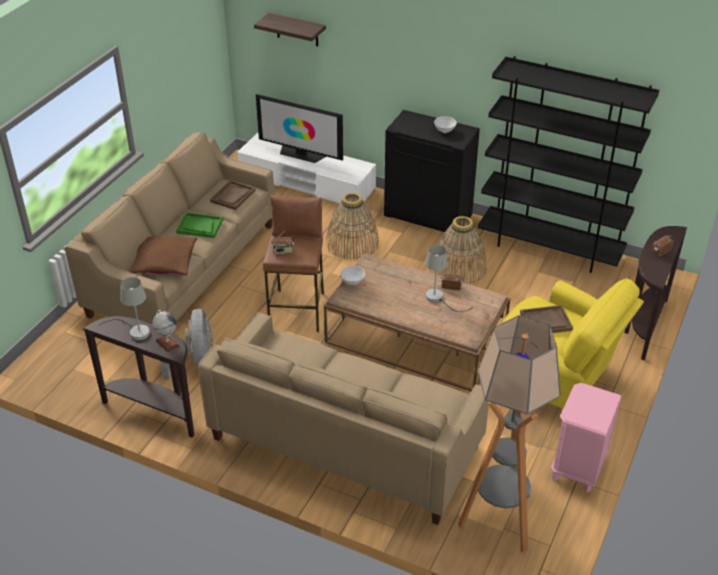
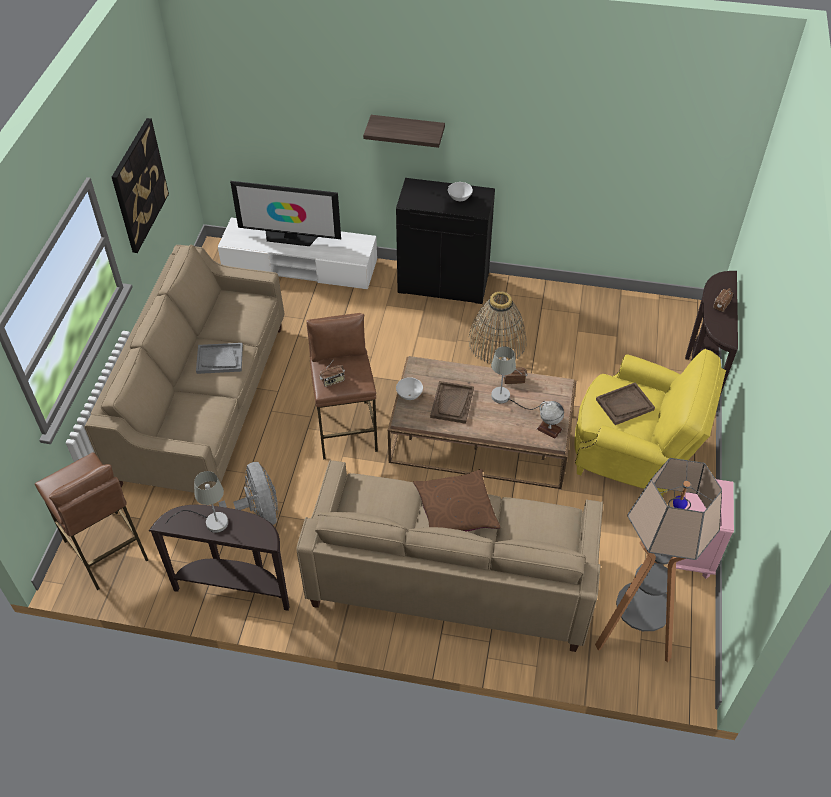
camera: 15 degrees left, 10 degrees up
brown pillow [128,237,197,275] -> brown pillow moved to [413,469,500,532]
globe [152,310,180,352] -> globe moved to [537,401,564,439]
green tray [176,212,223,238] -> grey tray [196,343,243,374]
brown tray [210,180,256,210] -> brown tray moved to [430,381,474,424]
shelf [254,13,326,46] -> shelf moved to [363,115,445,148]
basket [326,193,379,260] -> none
black bookcase [478,56,659,273] -> none
none -> brown stool [35,452,148,590]
none -> picture [112,118,169,253]

